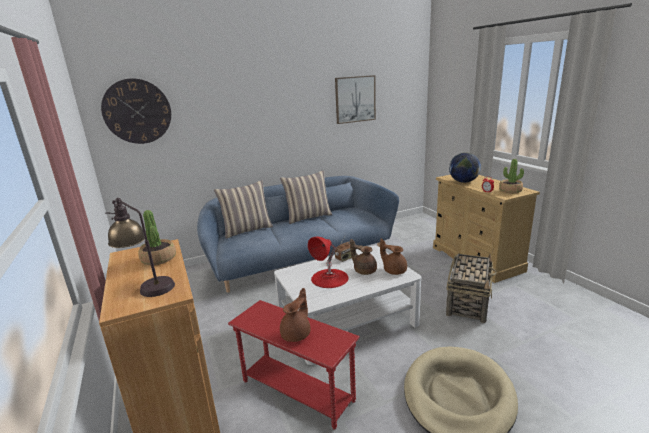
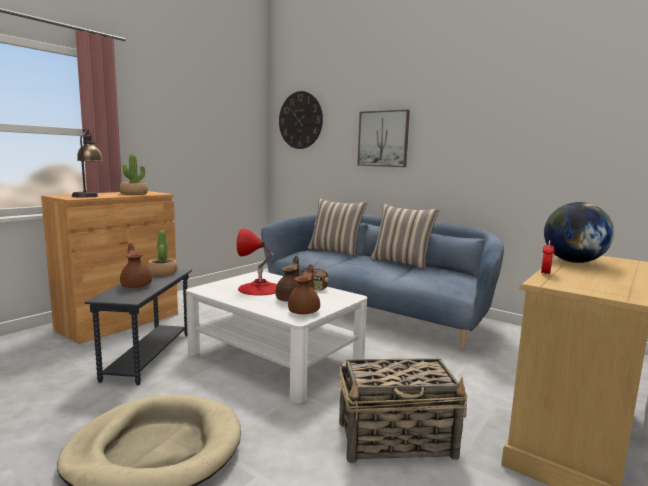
camera: 60 degrees right, 10 degrees down
red side table [228,300,360,430] -> grey side table [85,269,192,385]
brown teapot [280,288,311,342] -> brown teapot turned 120 degrees counterclockwise [120,243,152,288]
picture [335,75,376,124] -> picture moved to [357,110,410,167]
potted plant [499,159,524,193] -> potted plant moved to [147,230,178,276]

